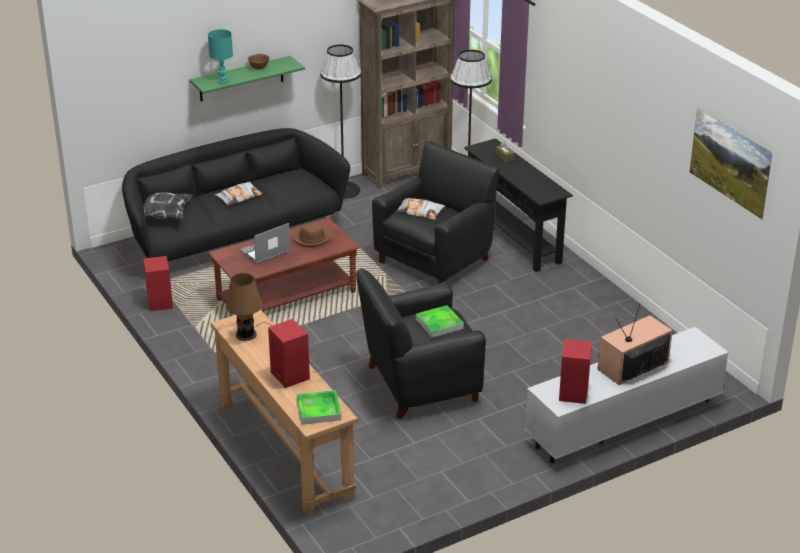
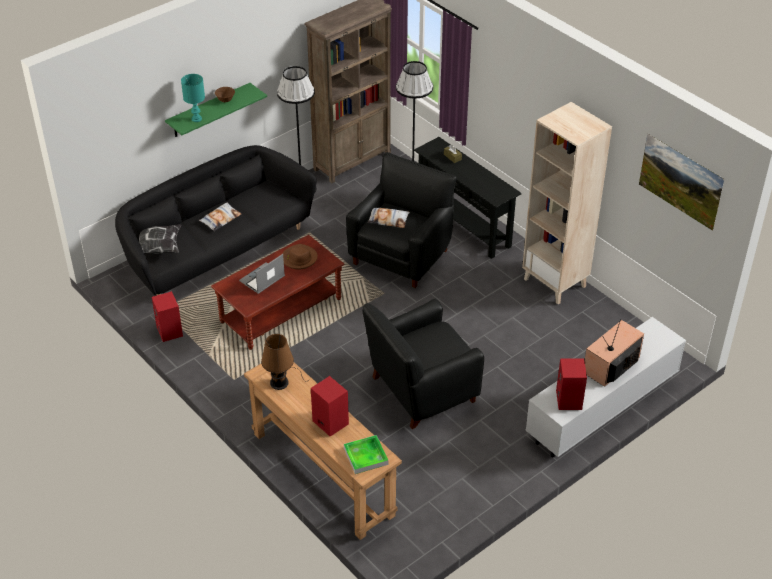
camera: 10 degrees left, 10 degrees up
tray [416,305,464,338] -> none
none -> beige bookcase [522,102,612,304]

